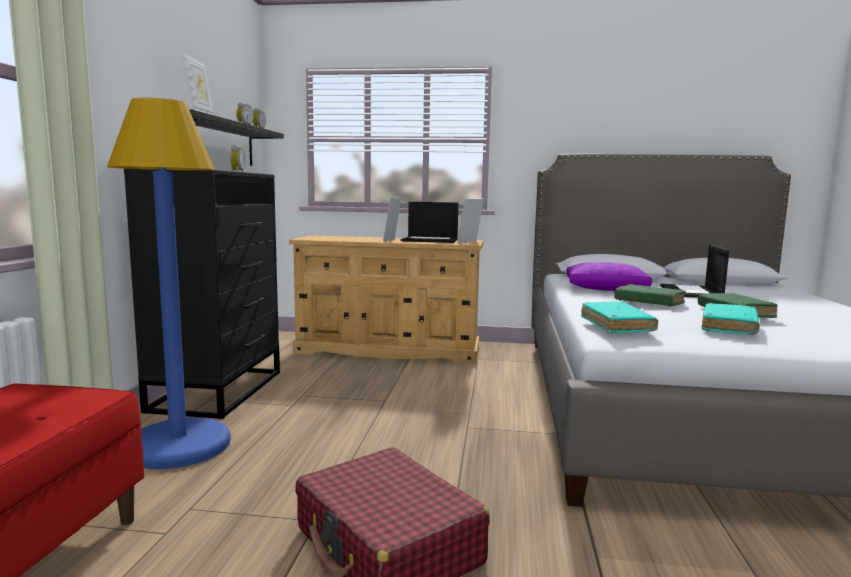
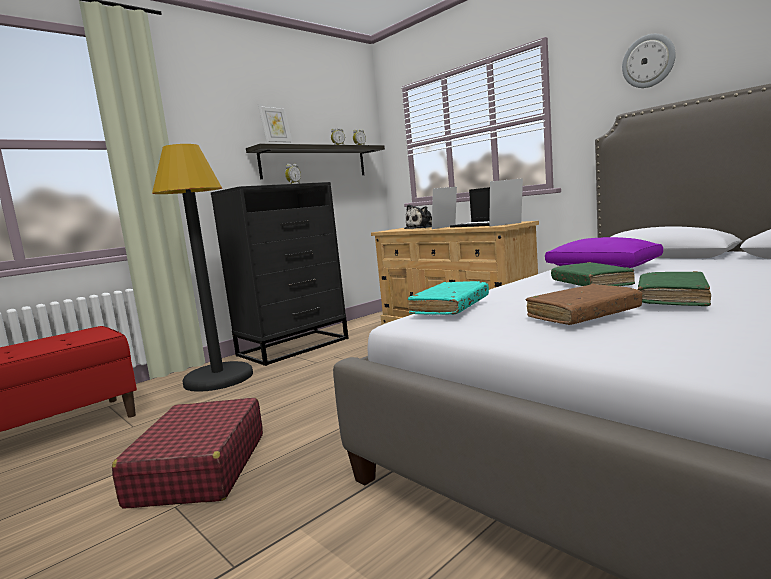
camera: 40 degrees right, 0 degrees up
blue floor lamp [107,98,231,469] -> black floor lamp [152,144,253,392]
laptop [660,244,729,298] -> none
turquoise book [701,303,760,335] -> brown book [526,284,642,325]
none -> plush toy [404,205,432,229]
none -> wall clock [622,34,676,88]

